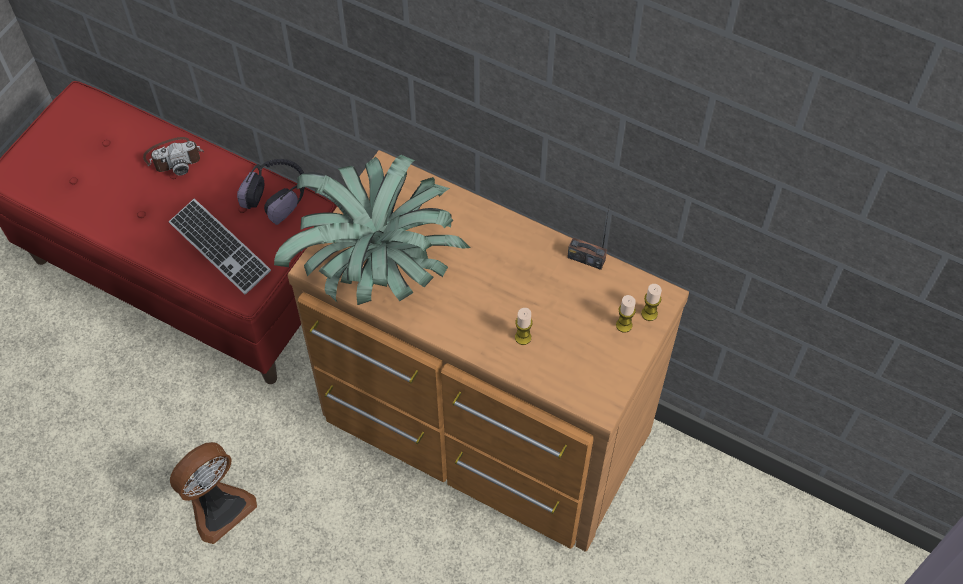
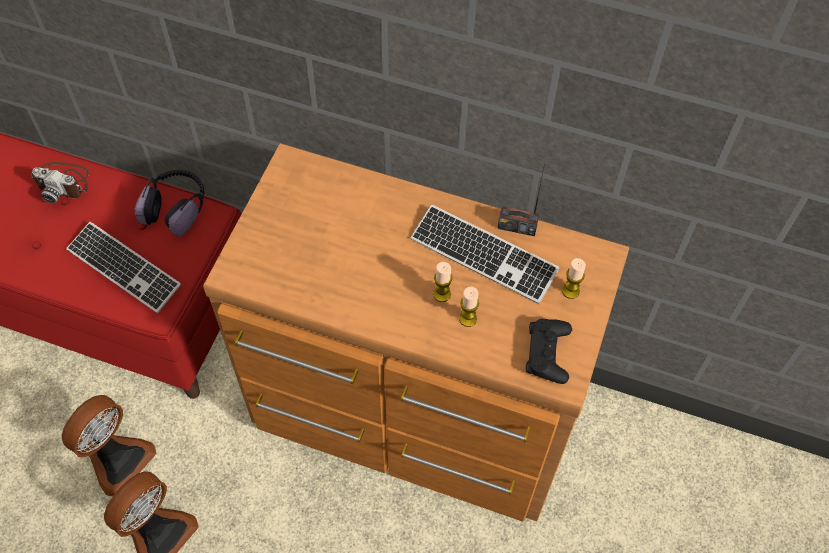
camera: 10 degrees left, 0 degrees up
camera [143,137,204,176] -> camera turned 45 degrees clockwise [31,162,89,204]
potted plant [274,155,471,305] -> none
candle [641,284,662,321] -> candle moved to [433,262,452,302]
none -> fan [62,395,157,496]
none -> keyboard [411,204,559,304]
none -> black game controller [526,318,572,384]

